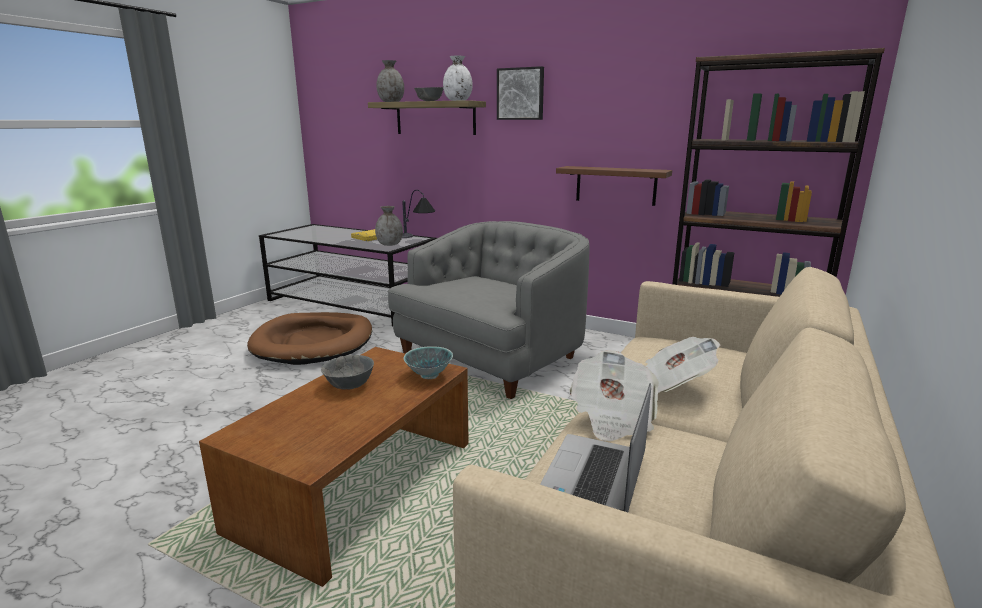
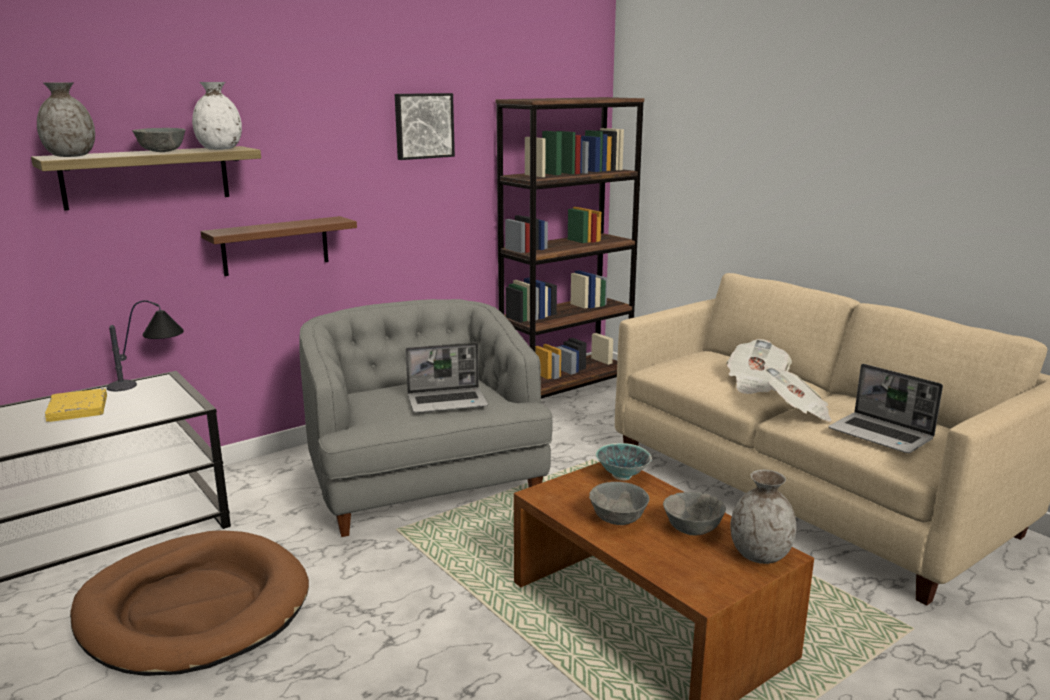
camera: 65 degrees left, 0 degrees up
grey vase [375,206,403,246] -> grey vase moved to [730,470,796,564]
picture [497,66,544,120] -> picture moved to [395,93,455,160]
brown shelf [556,166,672,206] -> brown shelf moved to [200,216,357,276]
none -> laptop [405,342,488,413]
none -> grey bowl [663,492,726,535]

